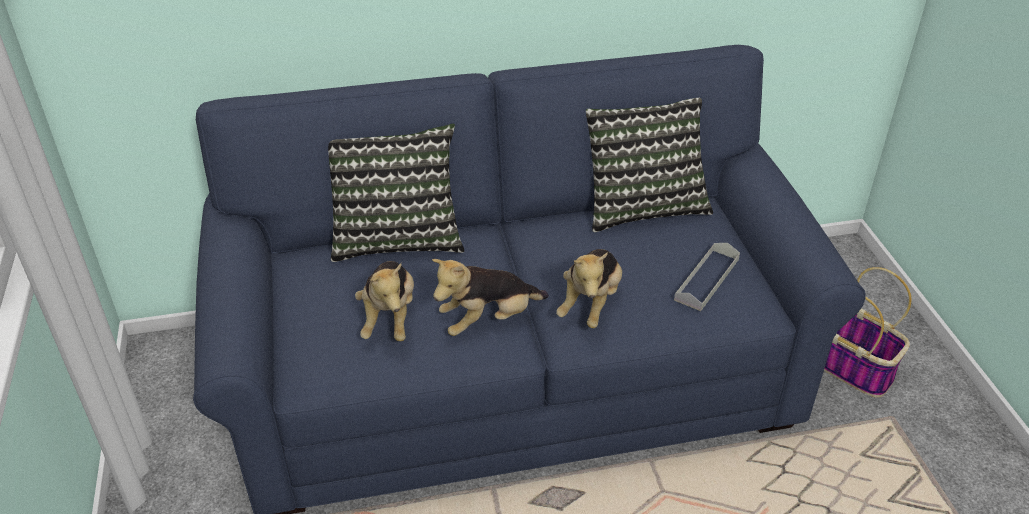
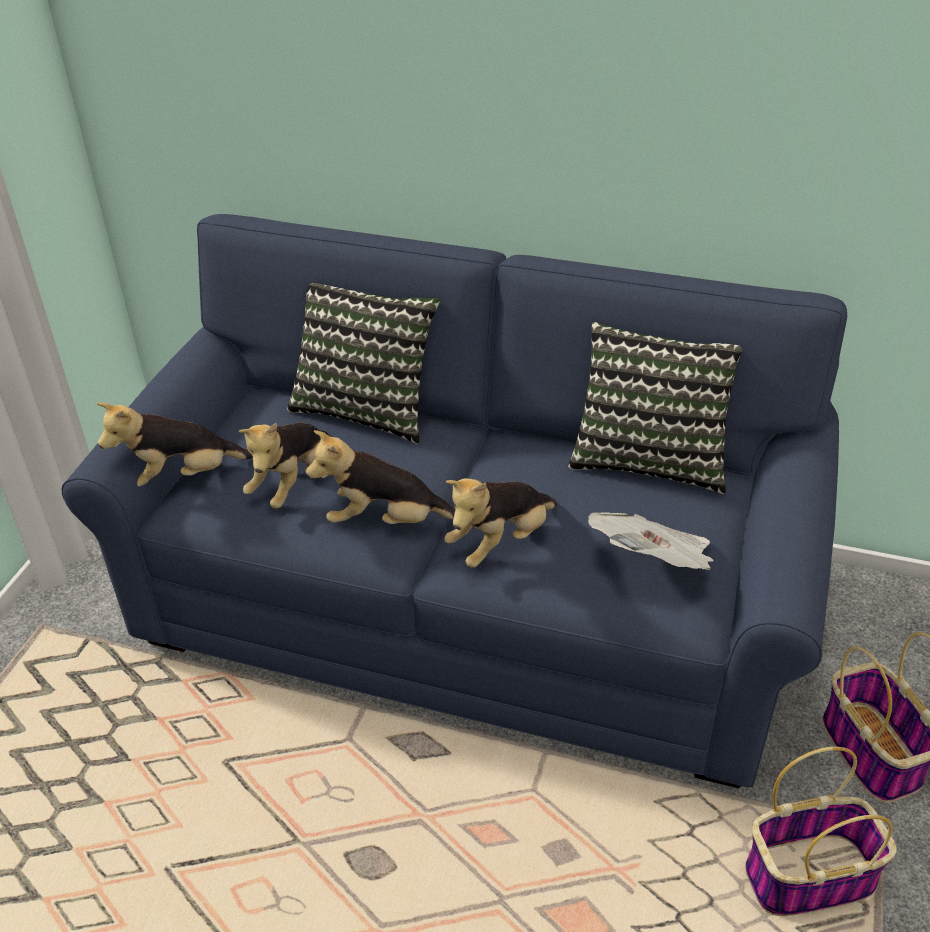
camera: 30 degrees right, 0 degrees up
grey tray [674,243,740,311] -> newspaper [588,512,714,570]
none -> plush toy [97,402,253,487]
none -> basket [745,747,897,916]

